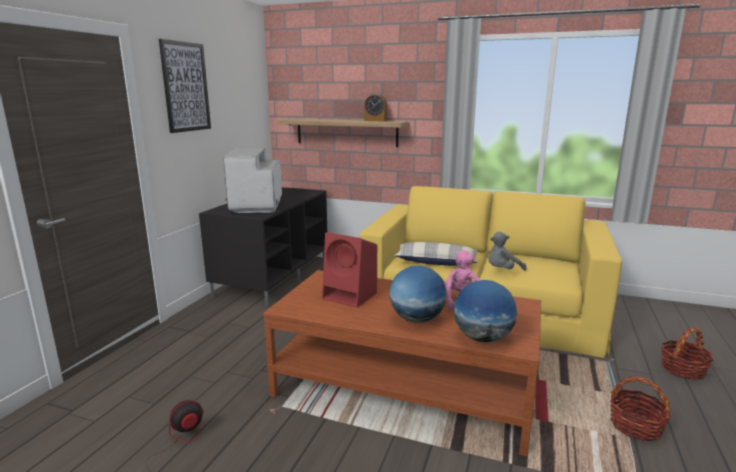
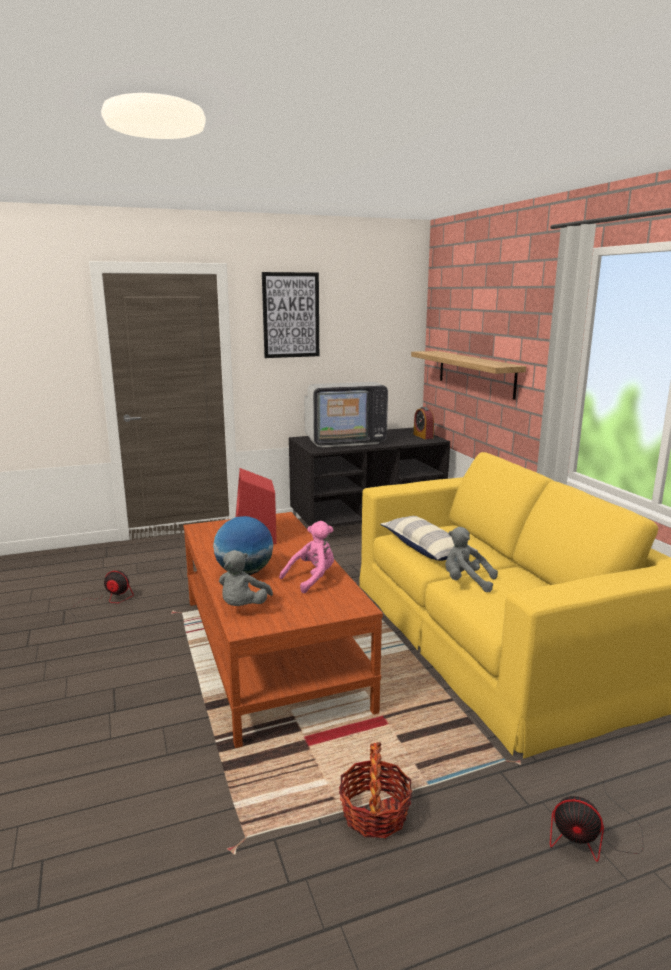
camera: 50 degrees right, 0 degrees up
television [224,148,282,213] -> television turned 150 degrees counterclockwise [304,382,388,447]
alarm clock [364,93,387,121] -> alarm clock moved to [414,407,434,439]
globe [454,280,517,342] -> grey plush toy [219,550,273,606]
basket [661,327,714,380] -> fan [550,788,643,862]

